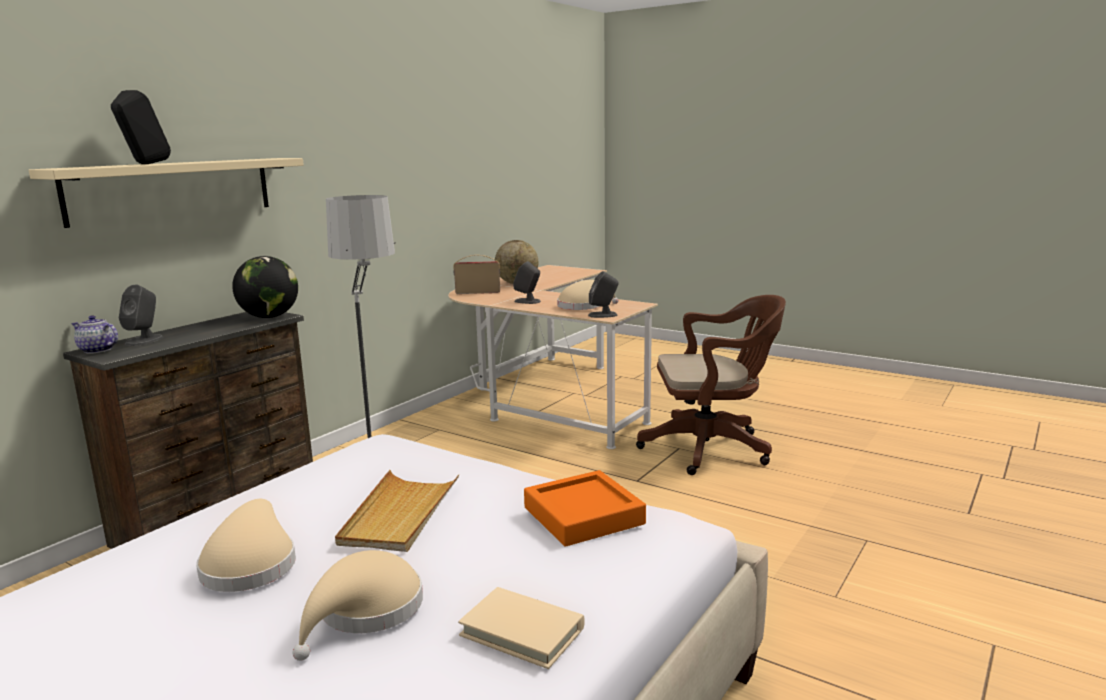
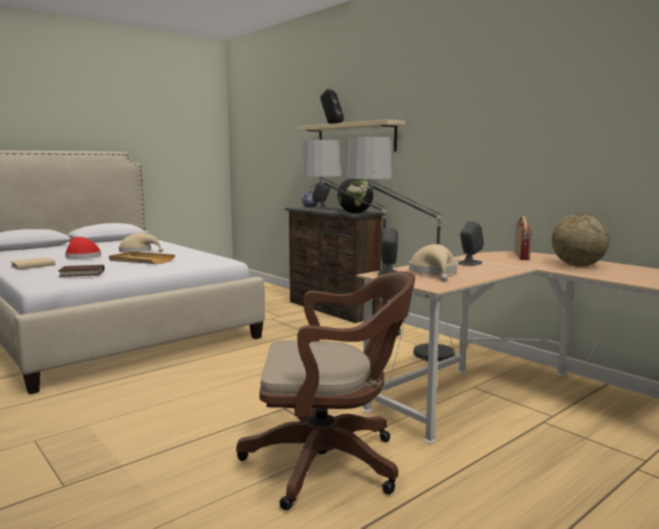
camera: 105 degrees right, 5 degrees down
beige hat [293,550,423,661] -> red hat [65,237,101,259]
orange tray [524,470,646,547] -> brown book [58,265,104,277]
brown office chair [636,295,786,475] -> brown office chair turned 105 degrees counterclockwise [236,271,415,510]
none -> floor lamp [346,137,457,366]

